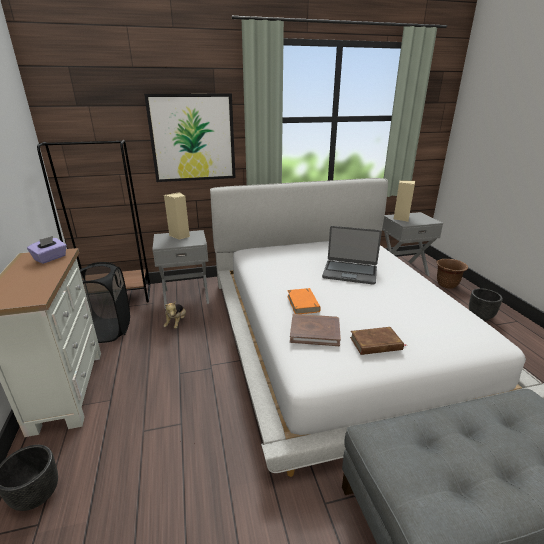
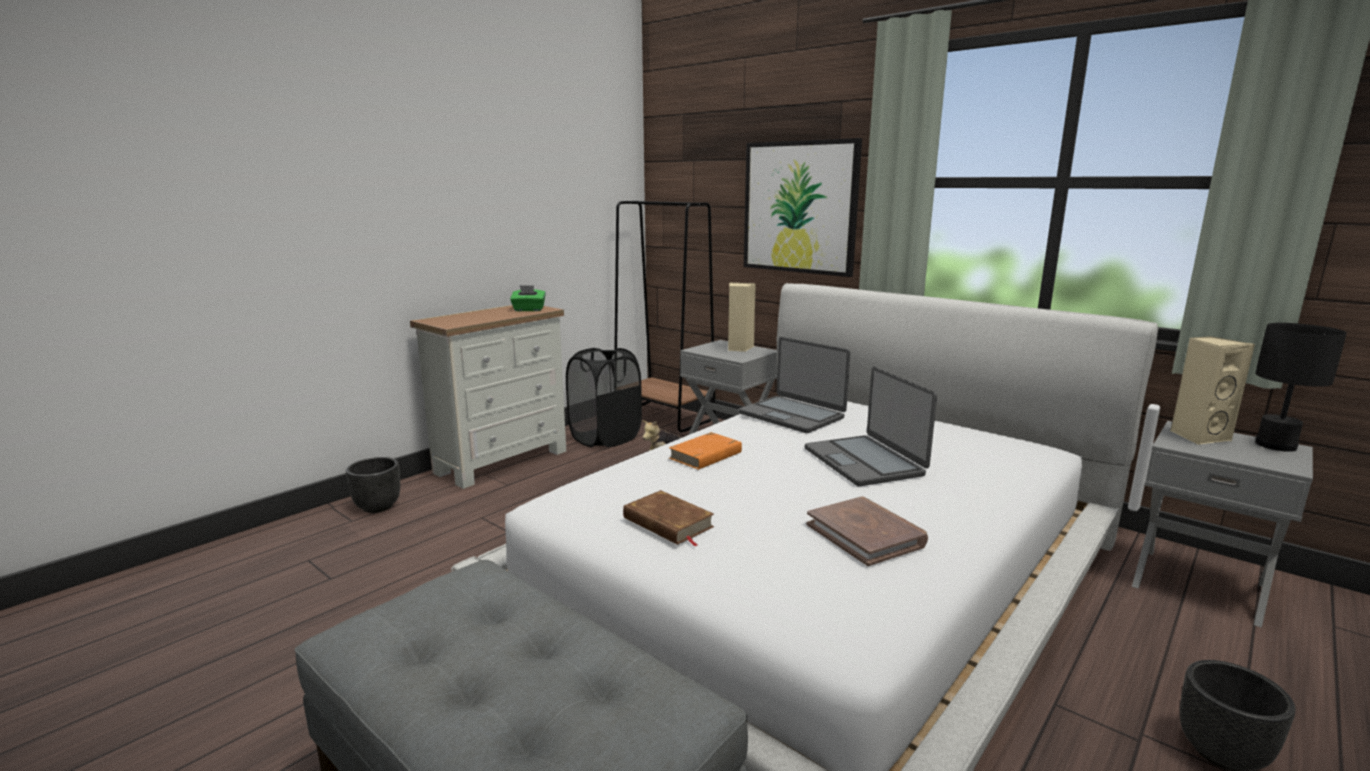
camera: 55 degrees right, 10 degrees down
purple tissue box [27,236,67,264] -> green tissue box [510,285,546,311]
brown book [290,314,341,346] -> brown book moved to [807,496,928,566]
brown planter [436,259,468,289] -> none
none -> laptop [739,337,850,433]
none -> black table lamp [1255,323,1347,452]

